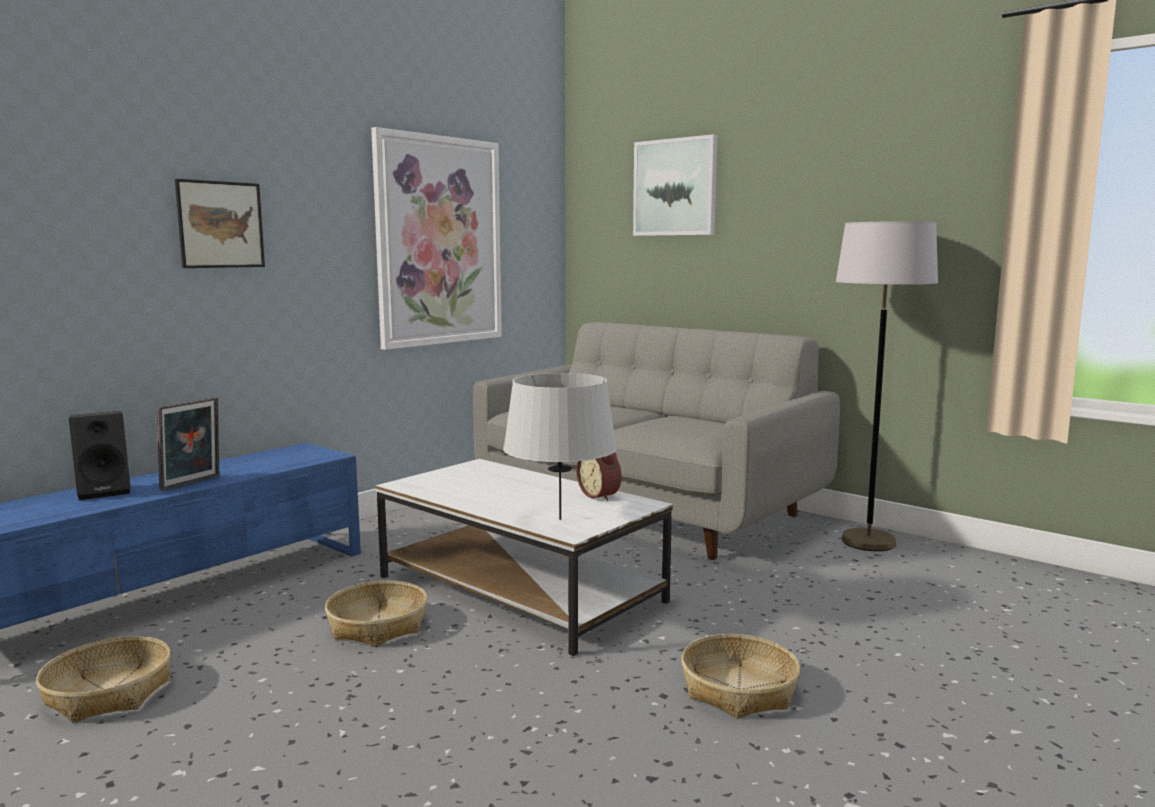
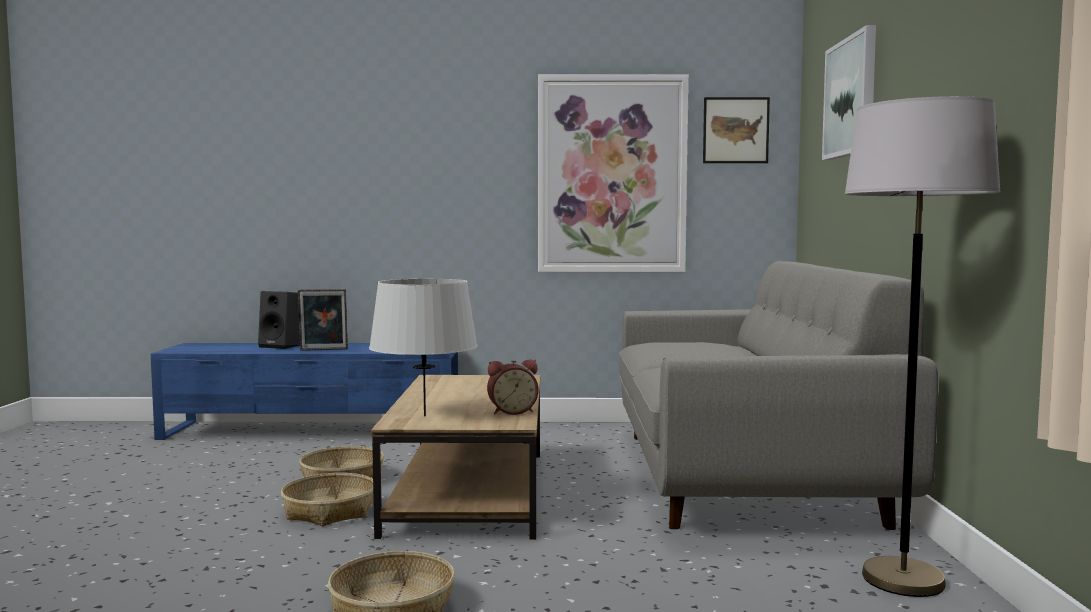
camera: 50 degrees right, 5 degrees down
basket [36,636,171,723] -> basket moved to [281,473,373,526]
picture [175,179,265,268] -> picture moved to [703,97,770,163]
white coffee table [375,459,673,656] -> brown coffee table [371,375,540,539]
alarm clock [576,452,621,501] -> alarm clock turned 120 degrees counterclockwise [487,359,538,415]

